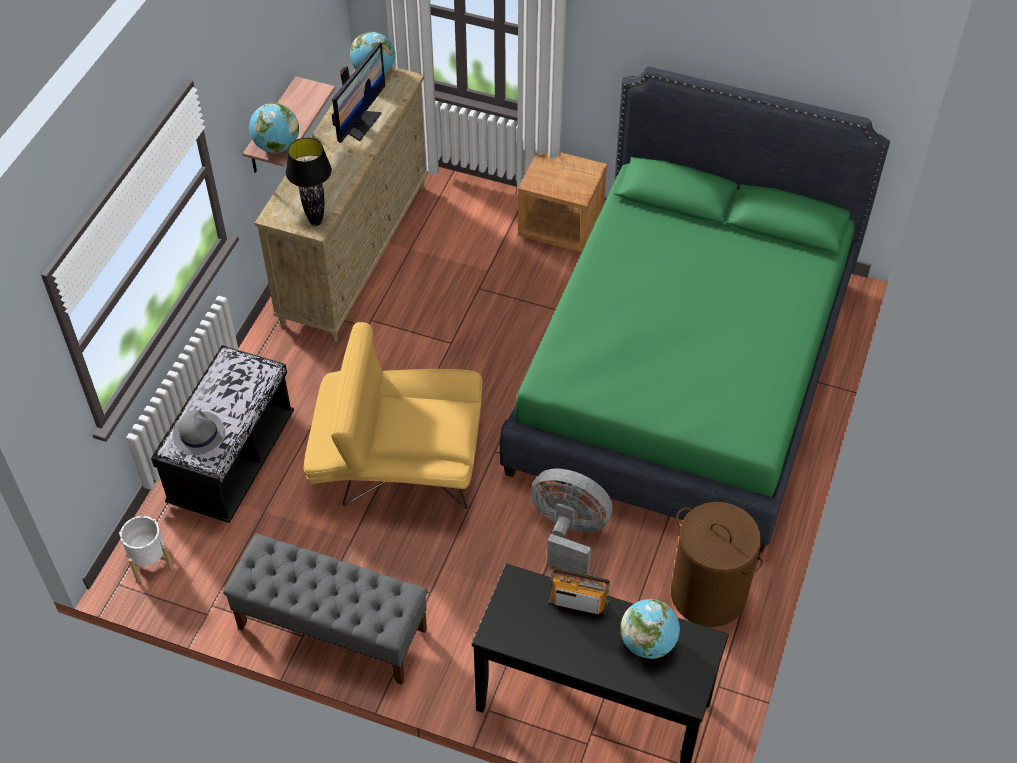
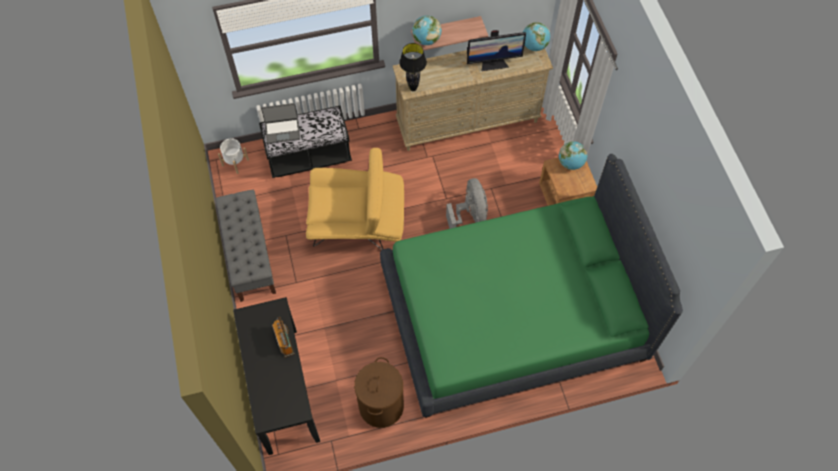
camera: 55 degrees right, 10 degrees up
grey hat [173,410,225,455] -> laptop [261,103,300,144]
yellow armchair [304,322,482,509] -> yellow armchair turned 120 degrees clockwise [306,148,404,250]
grey fan [531,469,613,575] -> grey fan moved to [446,178,488,229]
globe [620,599,680,659] -> globe moved to [559,141,587,170]

